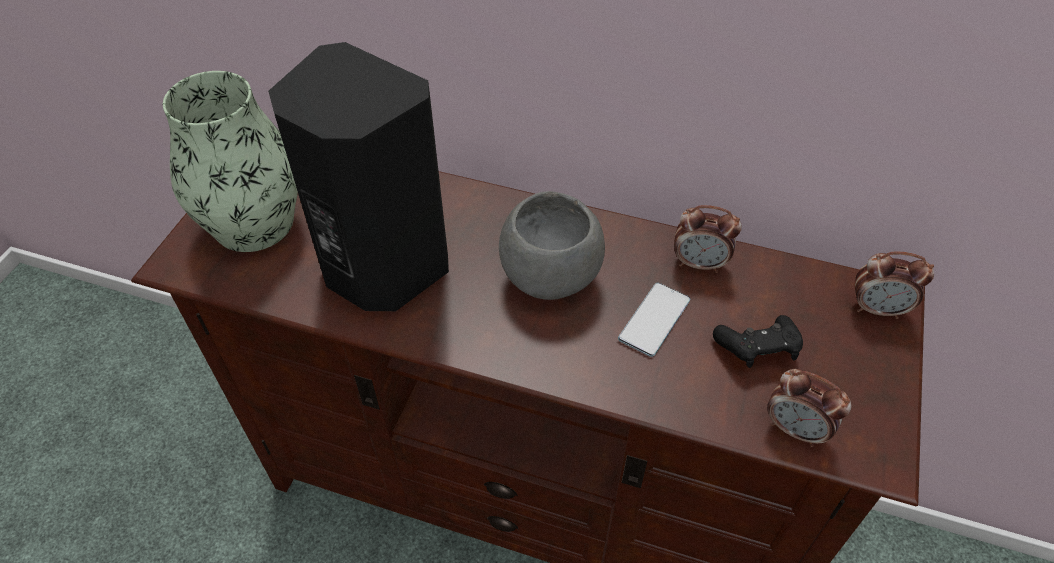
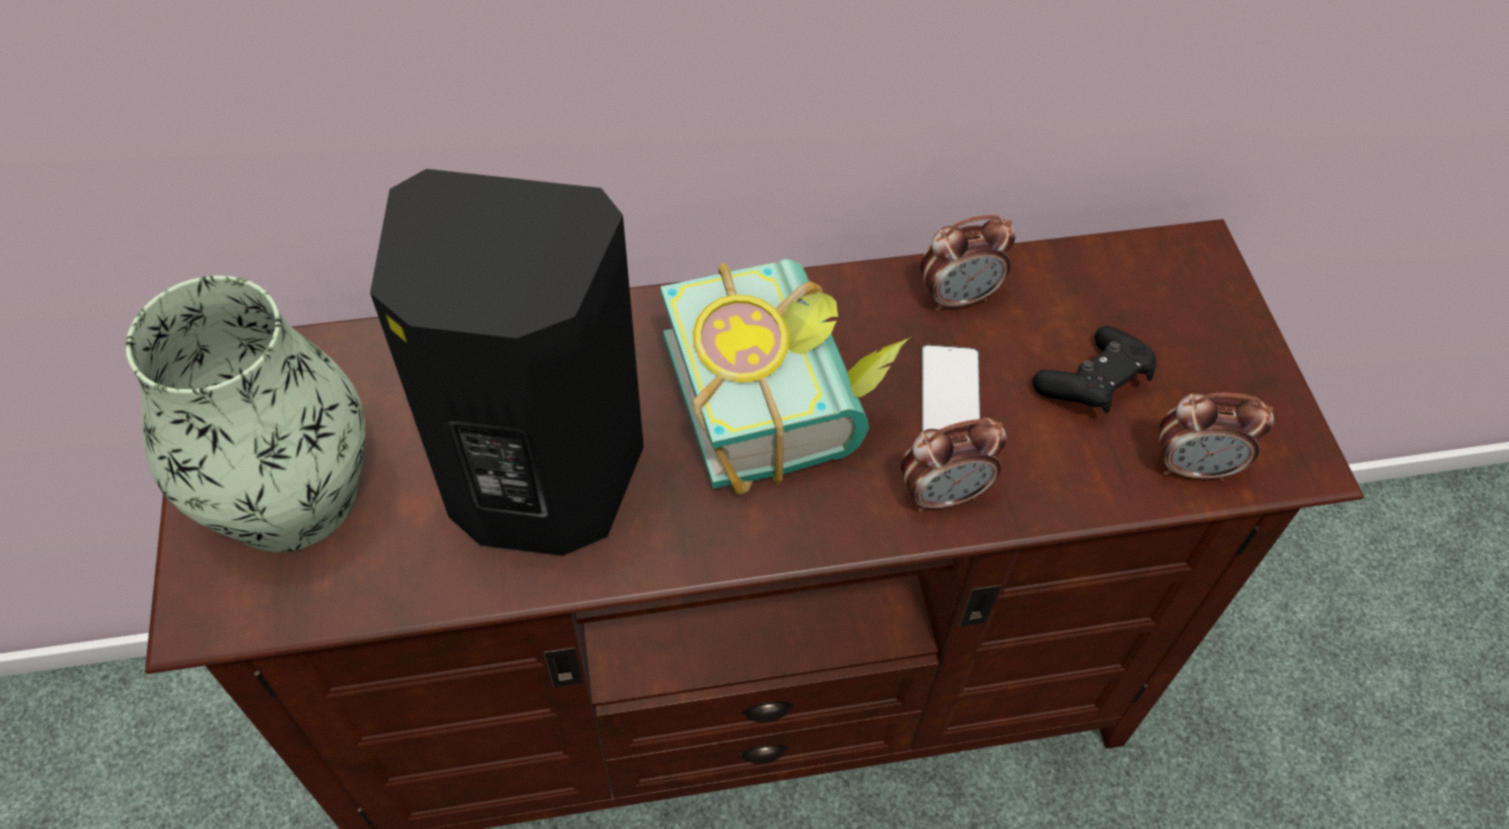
camera: 30 degrees left, 5 degrees up
grey bowl [499,191,605,300] -> book [660,259,913,495]
alarm clock [855,252,934,319] -> alarm clock moved to [900,418,1007,512]

